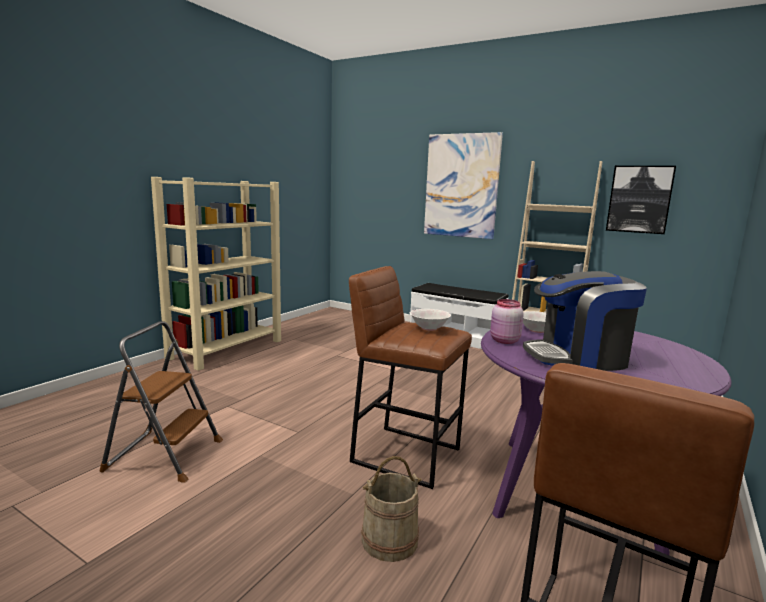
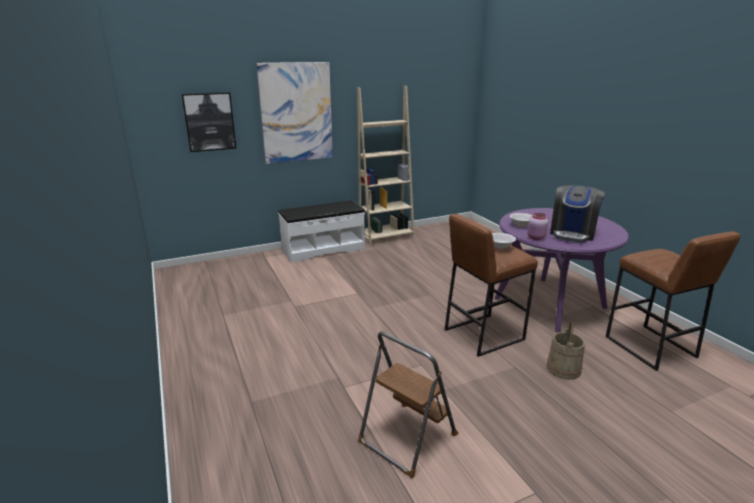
camera: 55 degrees left, 10 degrees up
beige bookcase [151,177,281,371] -> none
picture [606,166,676,234] -> picture moved to [182,93,236,152]

